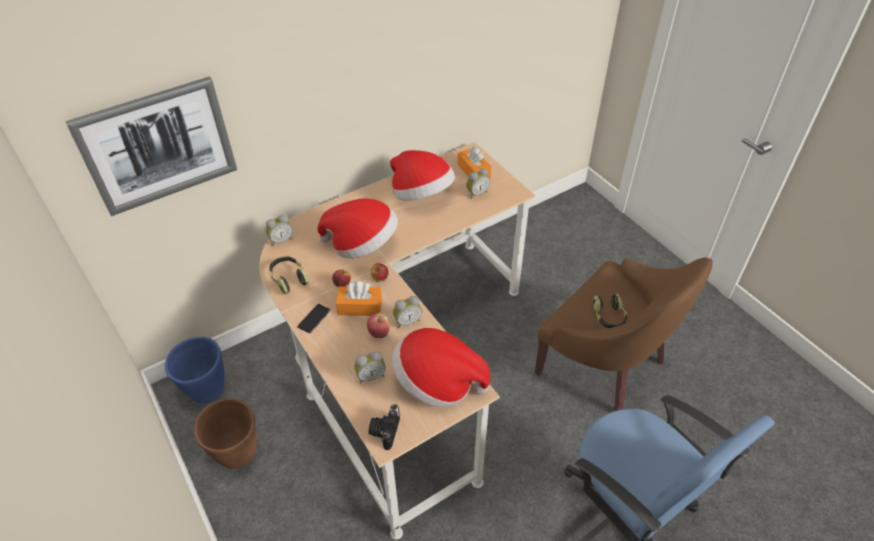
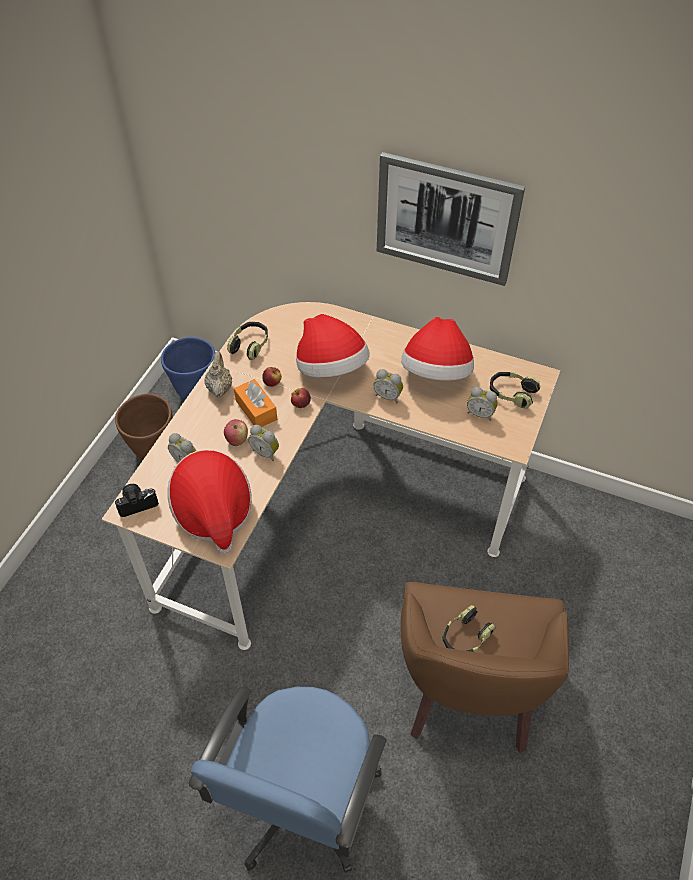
camera: 55 degrees right, 5 degrees up
picture [65,76,237,216] -> picture moved to [377,152,525,286]
alarm clock [266,215,293,246] -> alarm clock moved to [373,369,403,403]
phone [298,304,330,333] -> beige teapot [204,352,232,398]
orange tissue box [458,146,491,179] -> headphones [490,372,541,408]

